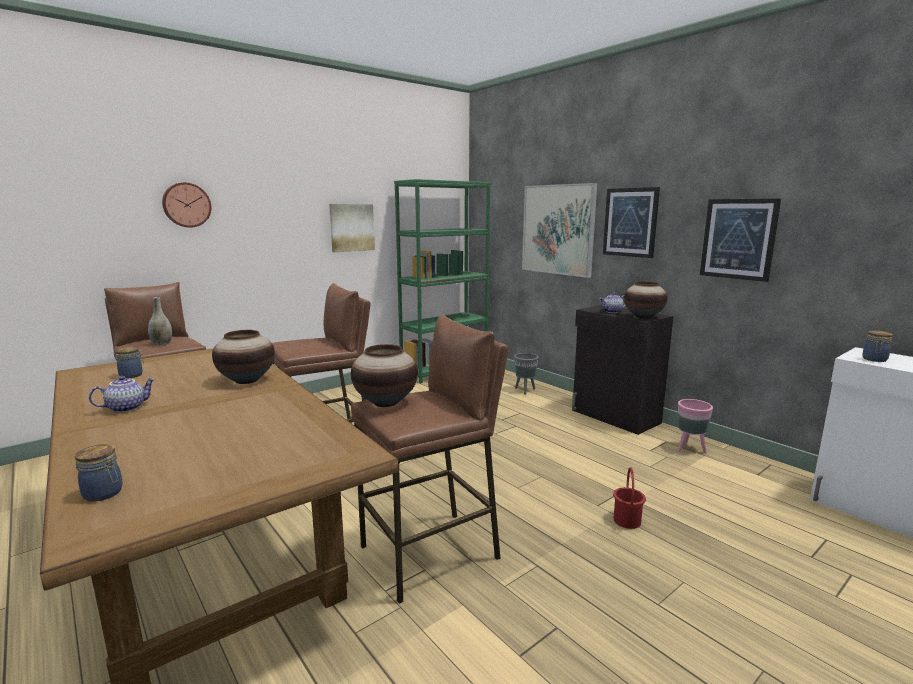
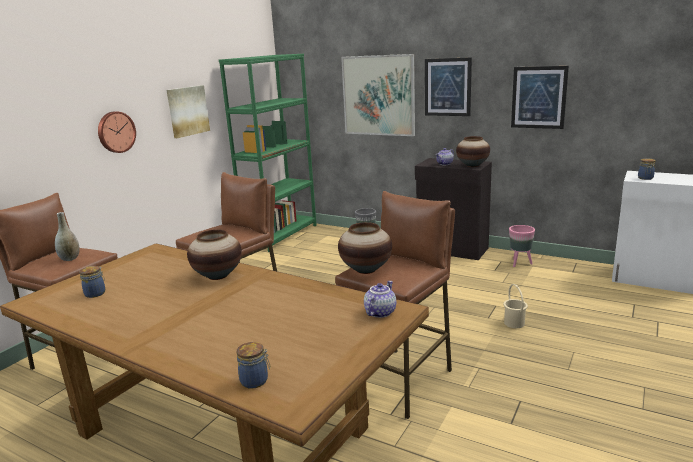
camera: 20 degrees left, 5 degrees up
teapot [89,376,155,412] -> teapot moved to [364,281,396,318]
wall clock [162,182,211,228] -> wall clock moved to [98,111,136,153]
red bucket [613,468,646,529] -> beige bucket [503,284,528,328]

